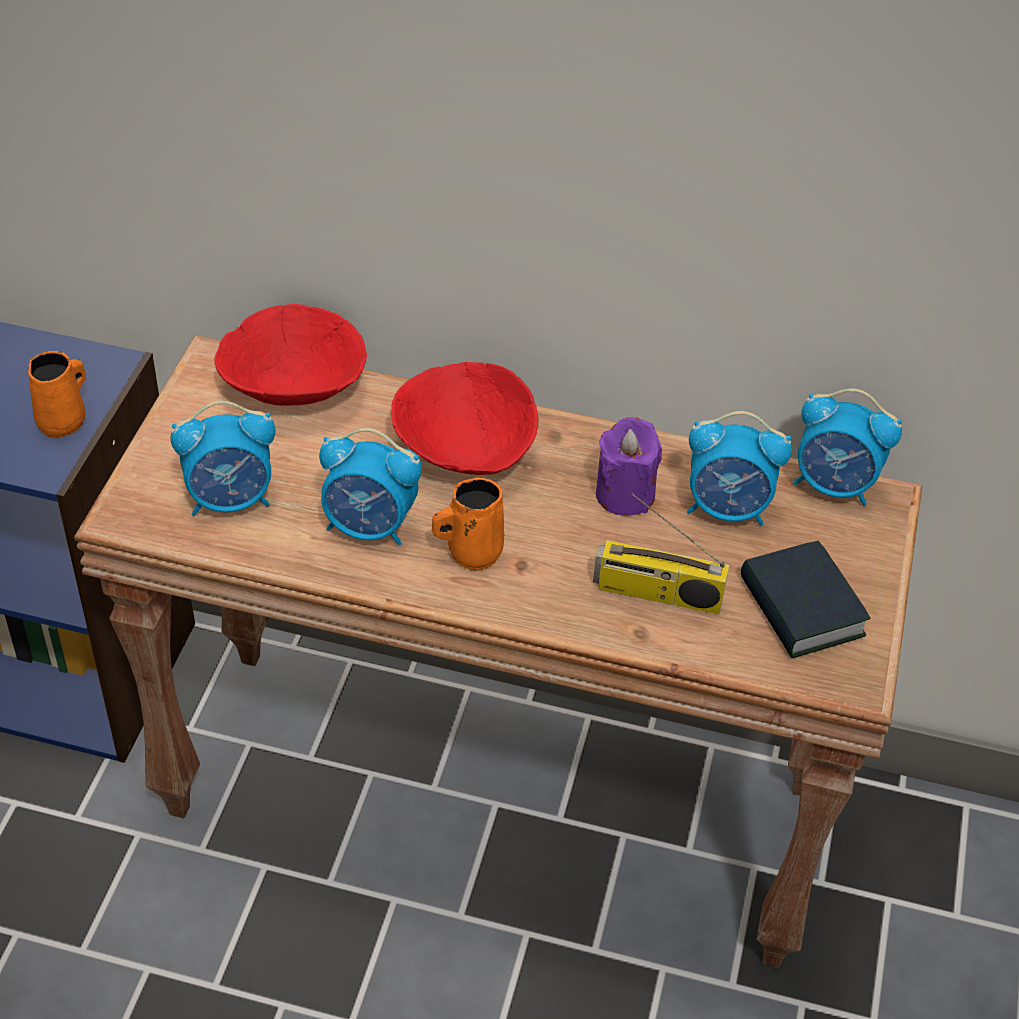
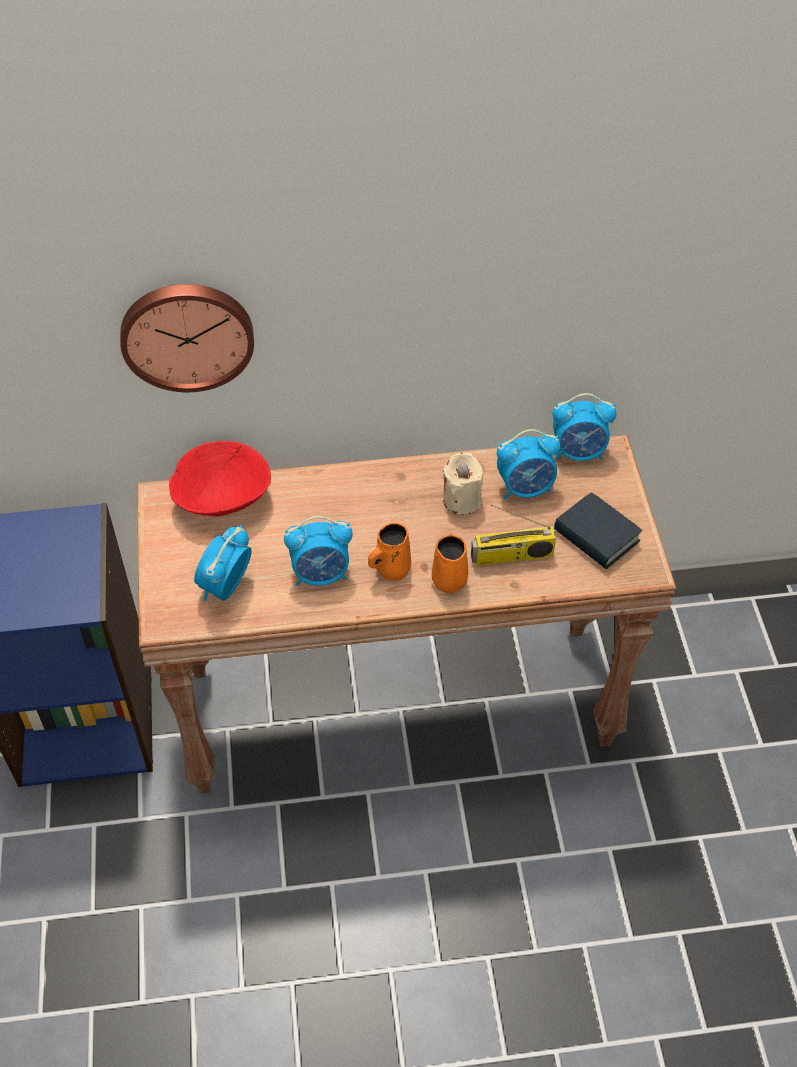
camera: 20 degrees left, 5 degrees up
orange mug [28,351,86,438] -> orange mug moved to [432,534,468,593]
alarm clock [171,401,276,516] -> alarm clock turned 150 degrees clockwise [194,525,252,601]
red bowl [391,362,538,475] -> none
purple candle [596,417,662,516] -> beige candle [442,452,483,515]
none -> wall clock [120,284,254,392]

